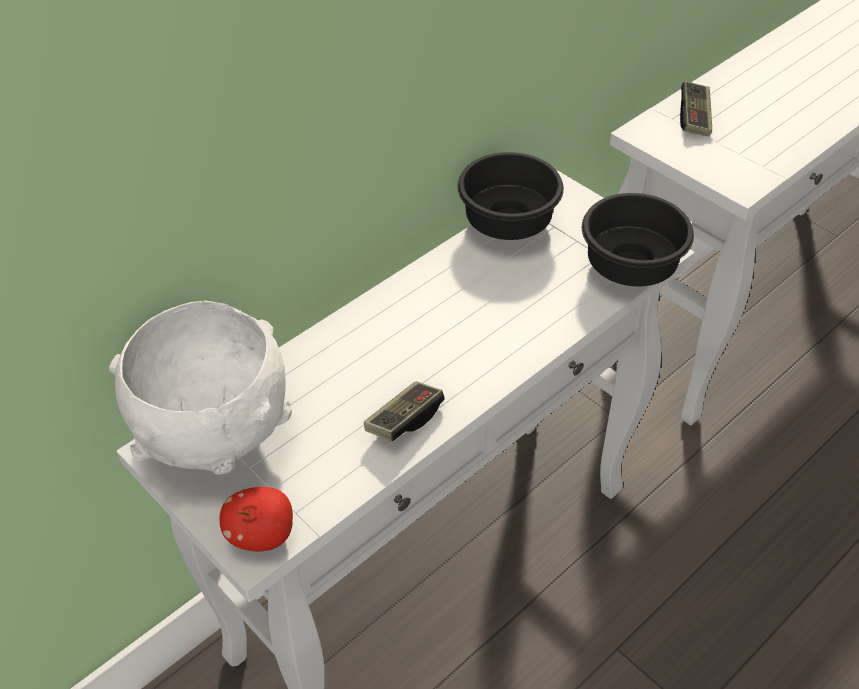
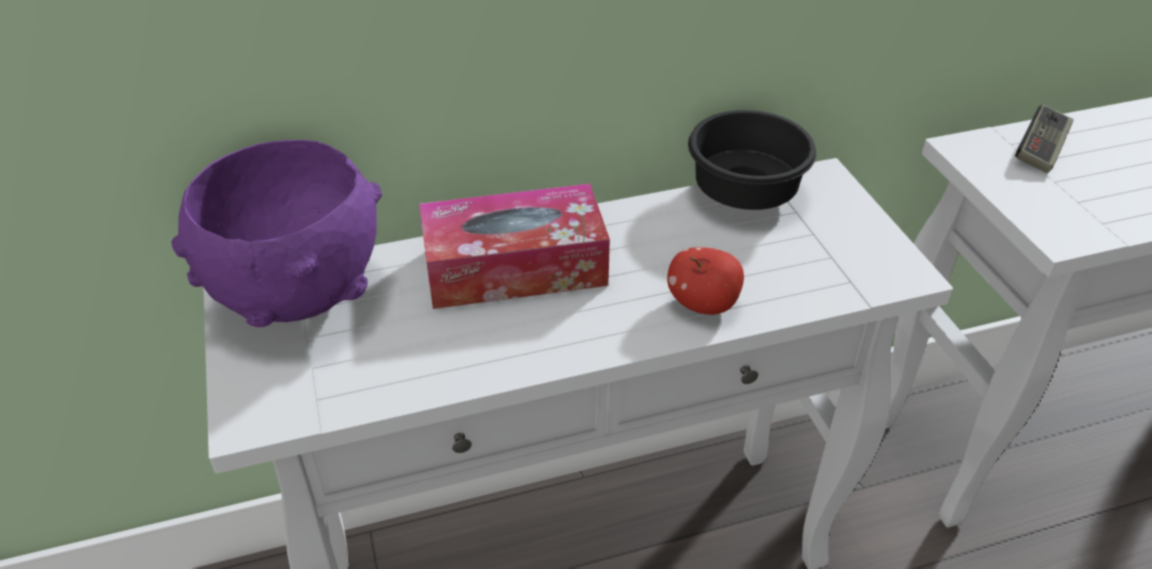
camera: 25 degrees right, 5 degrees down
white bowl [109,301,292,475] -> purple bowl [171,140,382,327]
apple [219,487,293,552] -> apple moved to [667,247,744,315]
game controller [364,382,445,441] -> none
black bowl [582,193,694,286] -> none
none -> tissue box [419,184,610,309]

